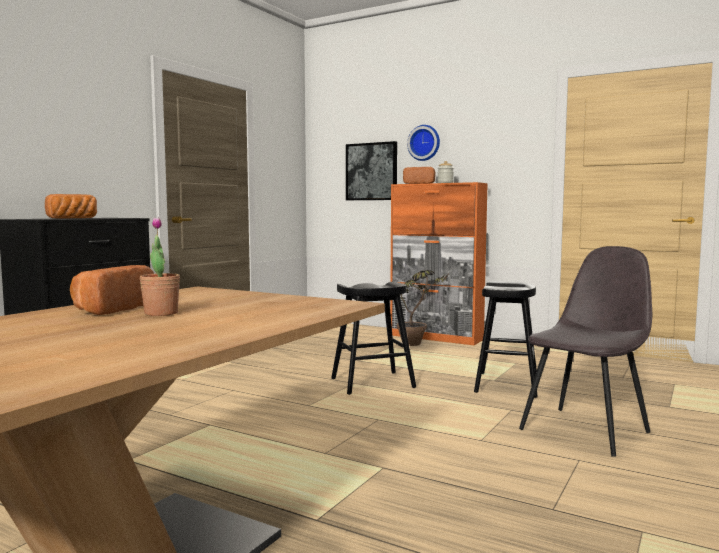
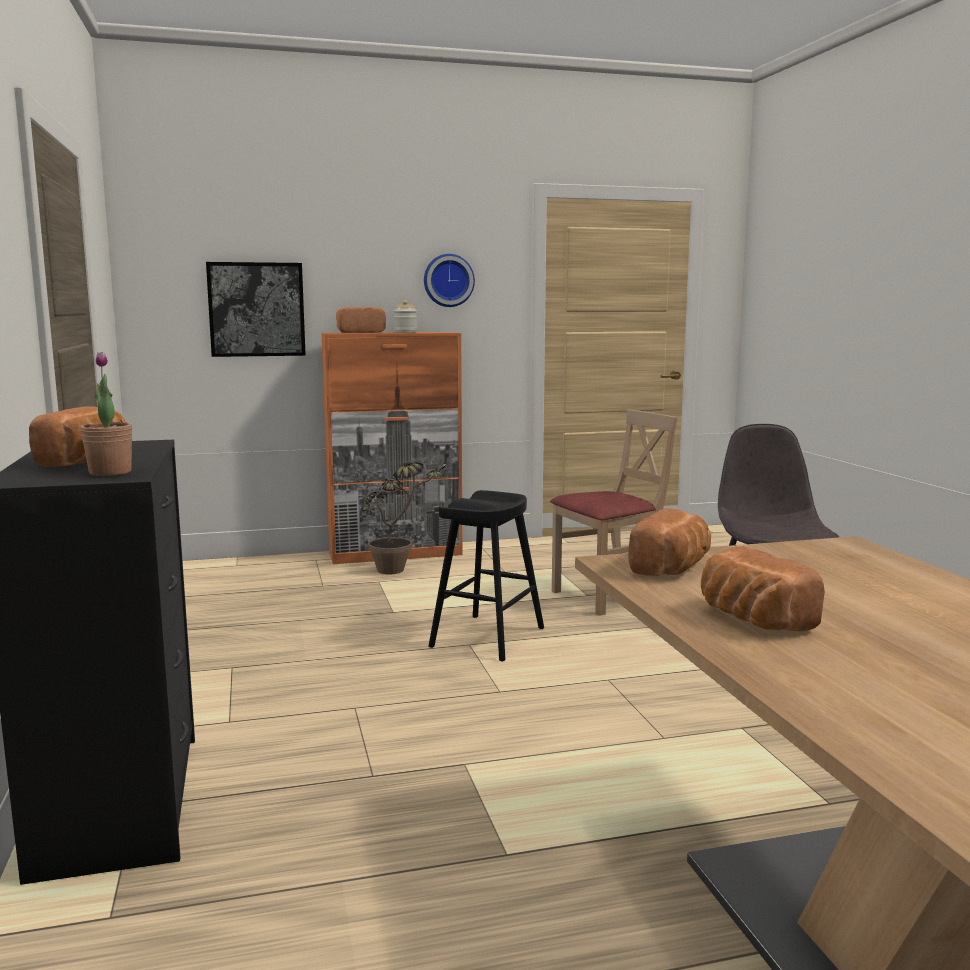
camera: 45 degrees left, 5 degrees up
potted plant [140,218,180,316] -> potted plant moved to [81,352,133,476]
wall clock [407,125,440,161] -> wall clock moved to [424,254,475,307]
black stool [474,282,538,398] -> beige chair [550,409,678,616]
none -> bread [628,508,711,576]

